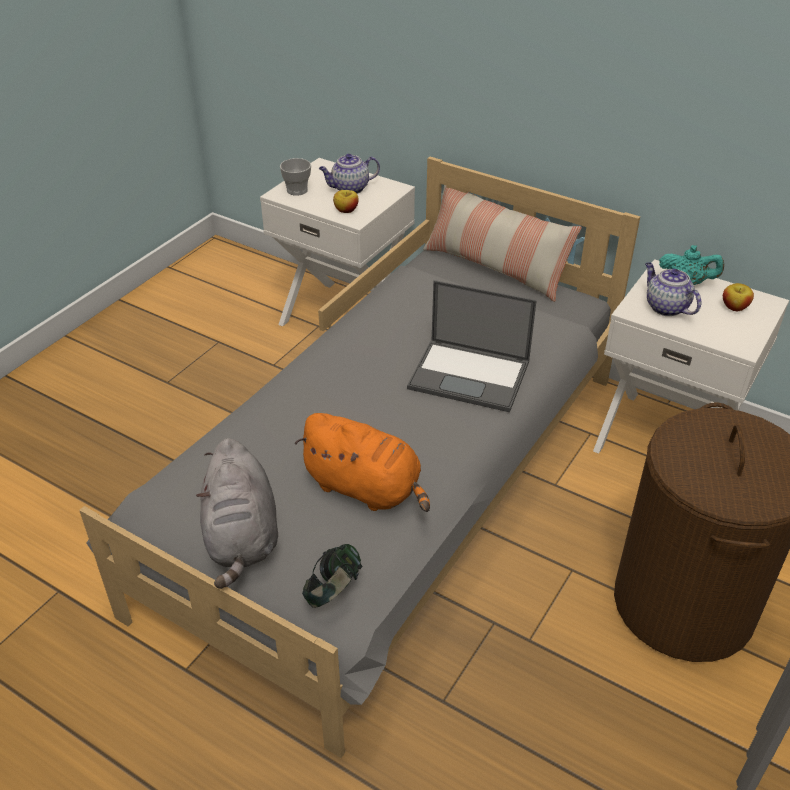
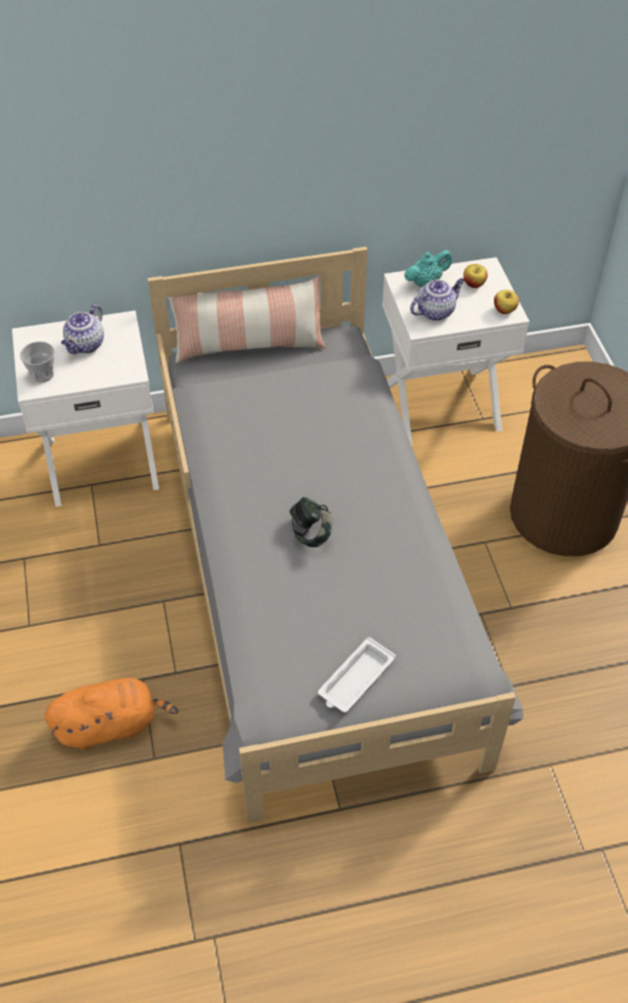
camera: 45 degrees left, 10 degrees up
grey plush toy [196,438,278,589] -> white tray [318,637,396,713]
orange plush toy [295,413,430,512] -> orange plush toy moved to [45,678,178,750]
headphones [302,544,362,608] -> headphones moved to [289,497,333,547]
apple [333,190,359,213] -> apple moved to [494,290,519,314]
laptop [407,280,537,412] -> none
teapot [645,262,702,316] -> teapot turned 135 degrees clockwise [410,278,465,321]

